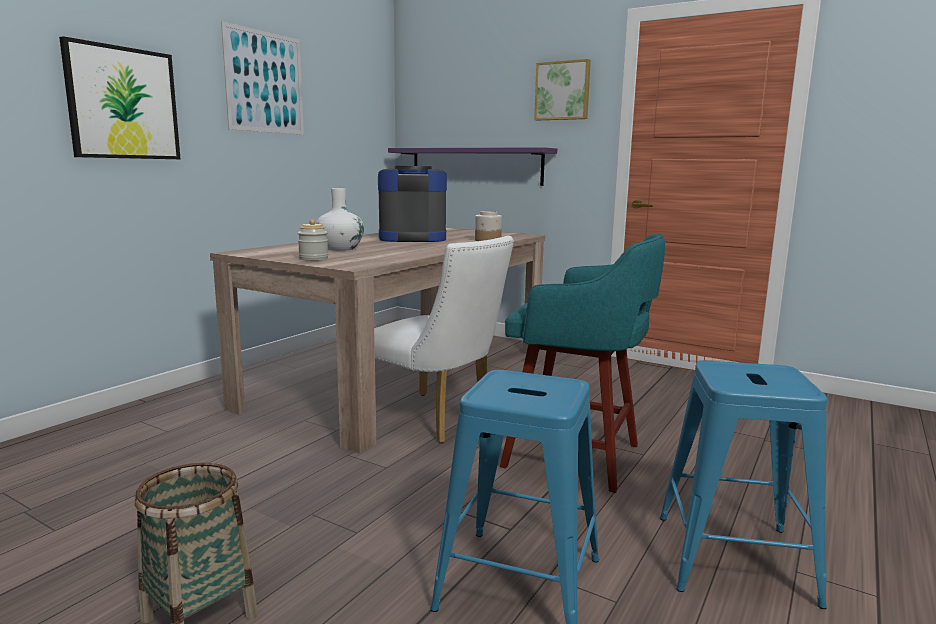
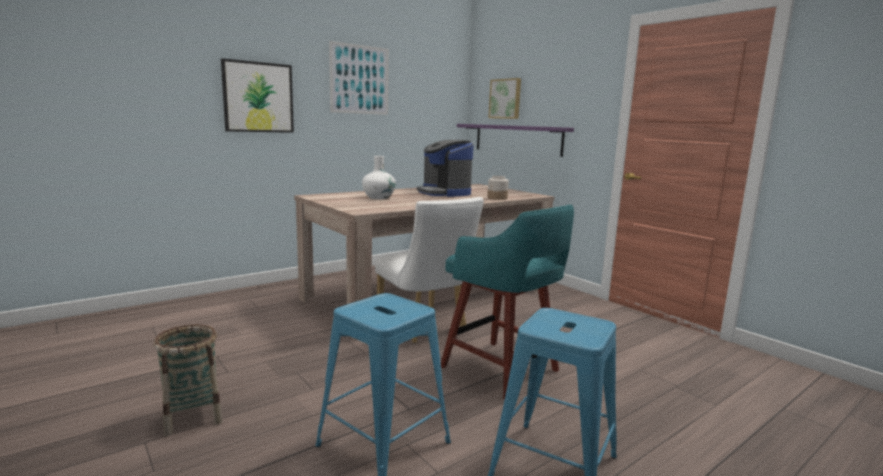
camera: 20 degrees right, 0 degrees up
jar [298,219,328,261] -> none
coffee machine [378,166,447,242] -> coffee machine turned 135 degrees counterclockwise [417,140,473,197]
picture [534,59,591,120] -> picture moved to [488,78,521,119]

